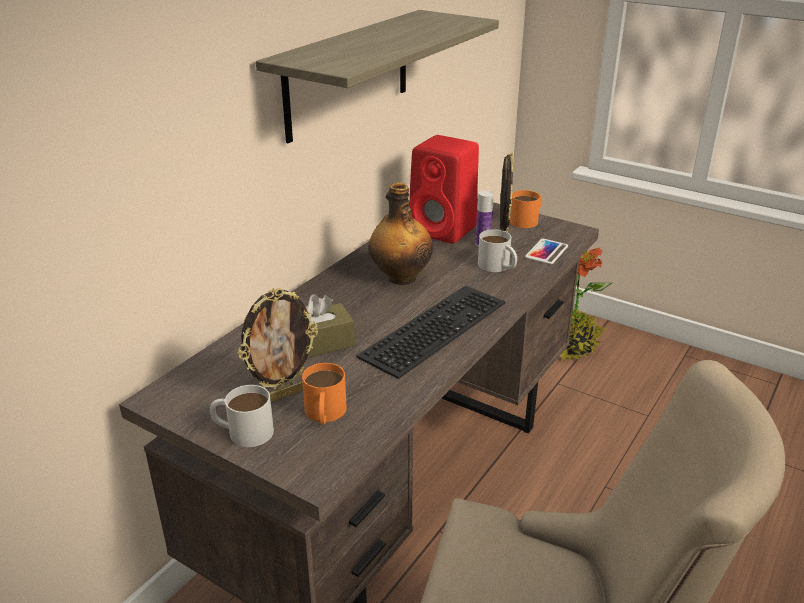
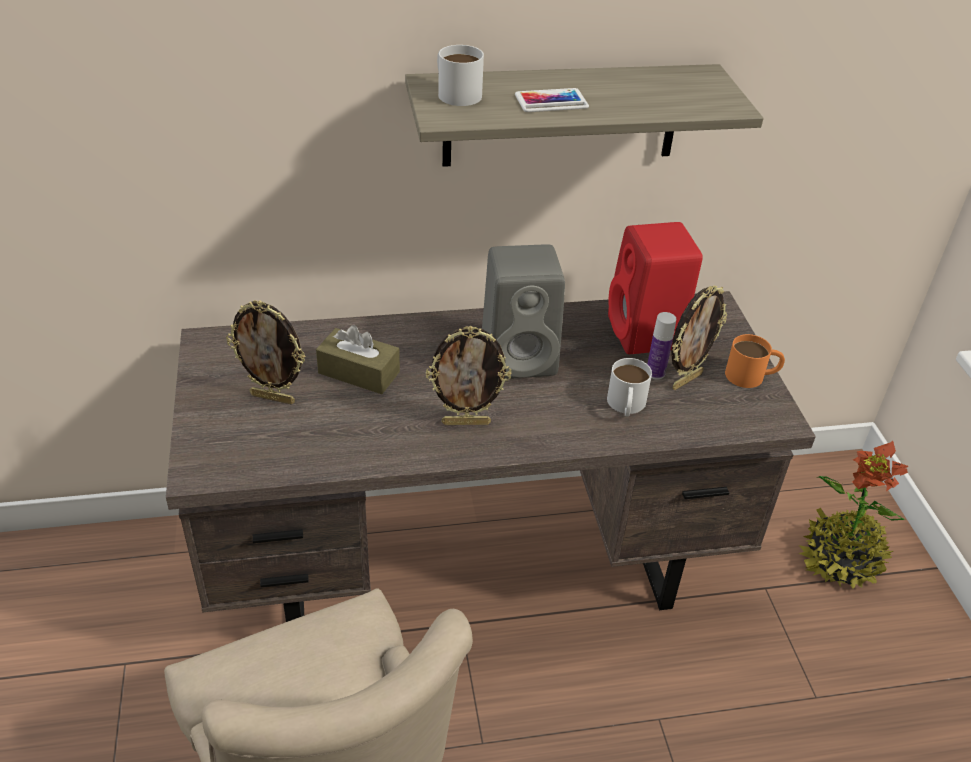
camera: 45 degrees right, 10 degrees up
white mug [209,385,274,447] -> white mug moved to [437,45,484,106]
orange mug [302,363,347,425] -> none
keyboard [356,285,506,379] -> picture frame [426,326,512,425]
bottle [369,182,433,285] -> grey speaker [482,244,565,379]
phone [525,239,568,264] -> phone moved to [515,88,589,112]

